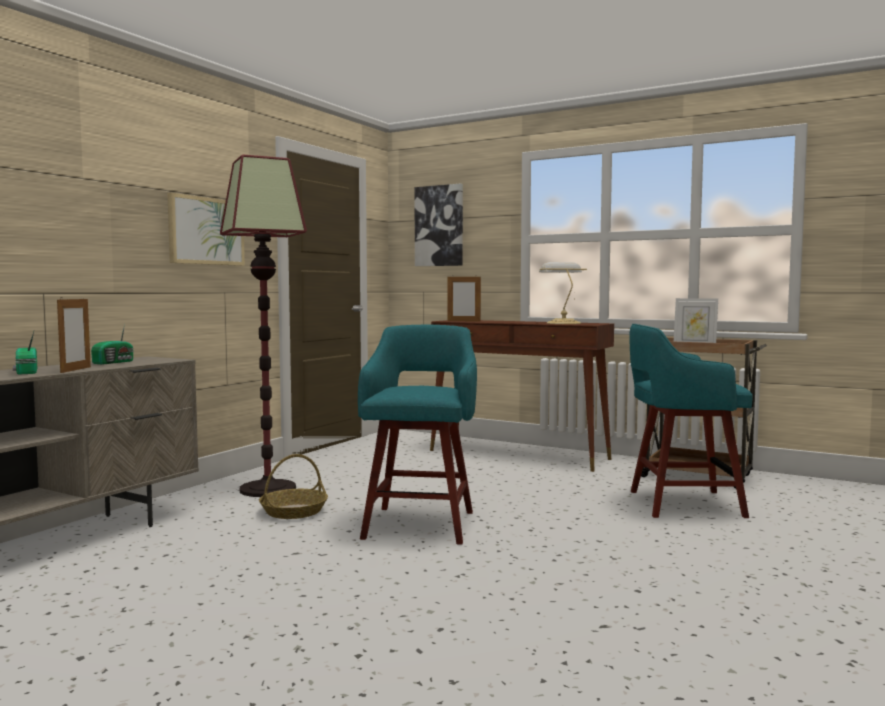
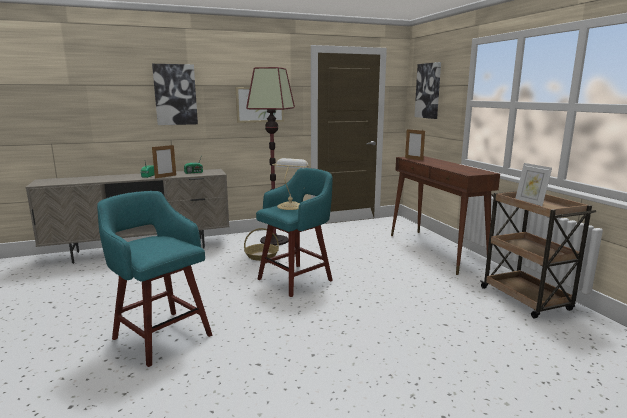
camera: 40 degrees right, 10 degrees up
table lamp [539,262,587,324] -> table lamp moved to [272,158,310,210]
turquoise stool [629,324,753,518] -> turquoise stool moved to [97,191,212,367]
none -> picture [152,64,198,125]

